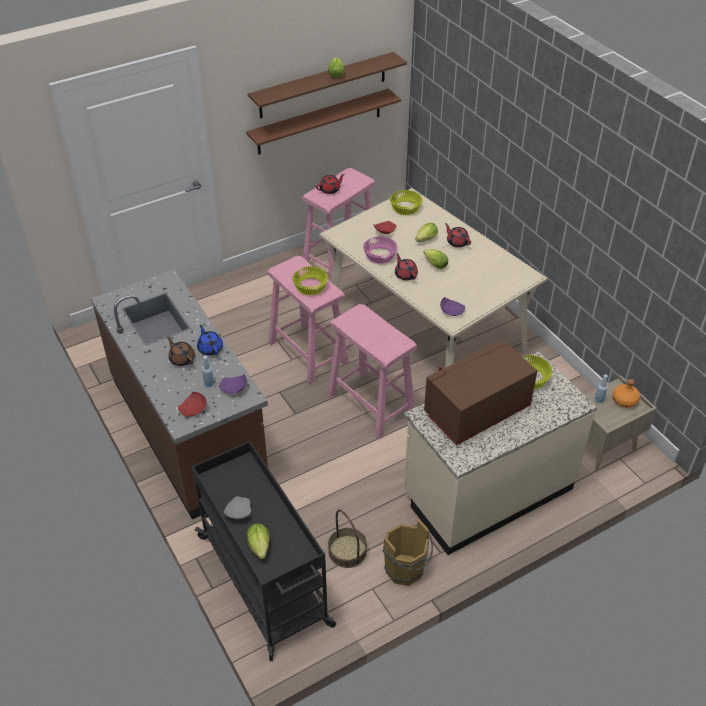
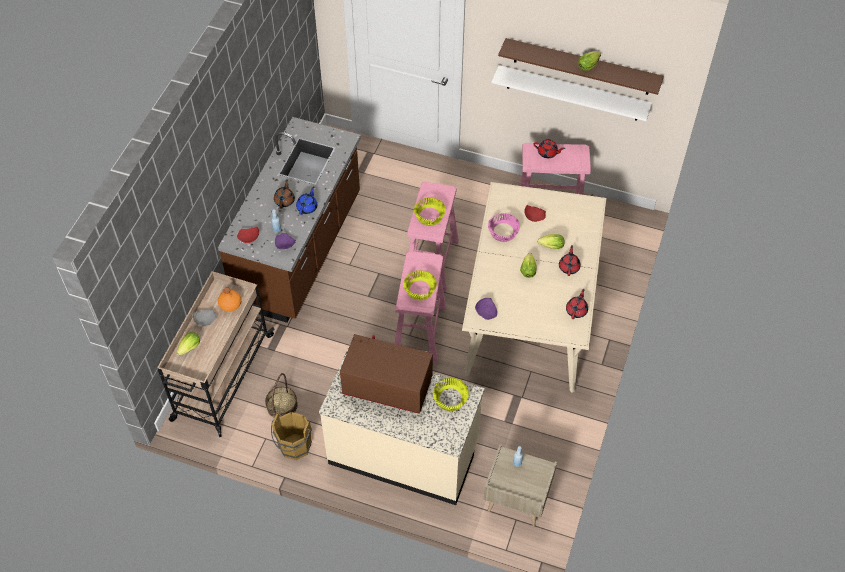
camera: 50 degrees right, 10 degrees up
black cart [192,441,336,661] -> beige cart [157,271,275,437]
brown shelf [246,89,401,155] -> white shelf [492,65,652,121]
yellow bowl [390,190,422,215] -> yellow bowl moved to [403,270,437,300]
red teapot [395,253,418,281] -> red teapot moved to [566,289,588,319]
orange bottle [613,379,640,408] -> orange bottle moved to [218,287,241,312]

